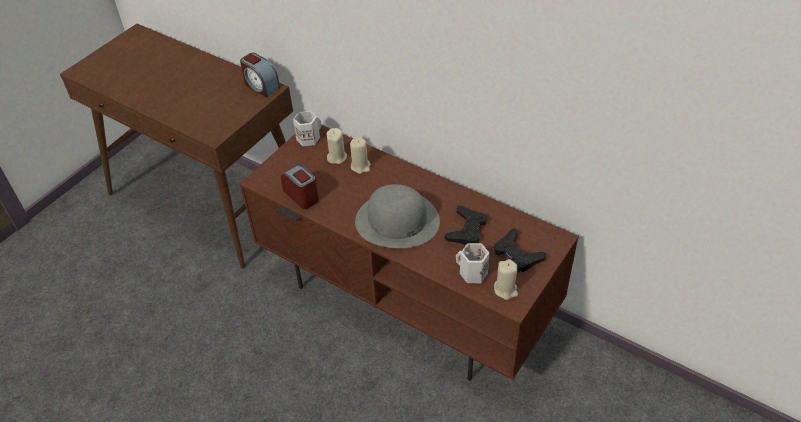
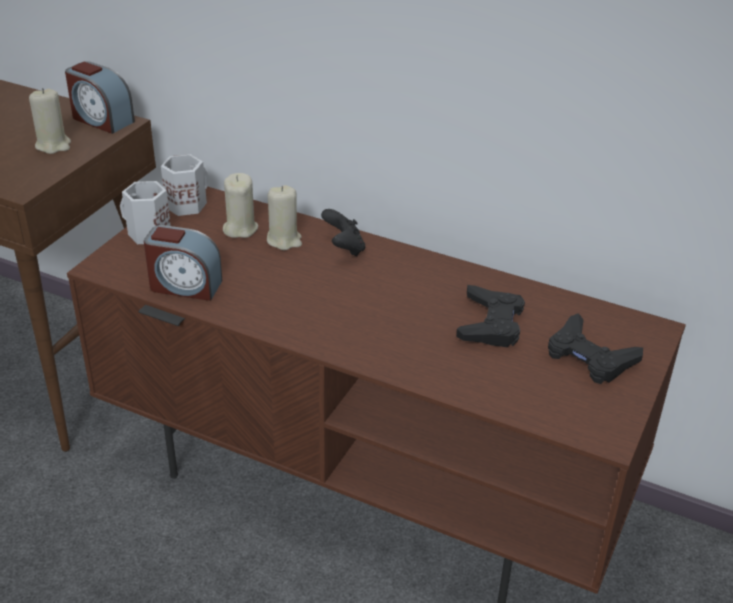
camera: 10 degrees left, 10 degrees down
alarm clock [281,165,319,209] -> alarm clock turned 150 degrees clockwise [144,225,222,301]
grey hat [355,184,440,248] -> none
white mug [456,243,489,283] -> white mug moved to [120,181,171,244]
beige candle [494,259,518,300] -> beige candle moved to [29,88,71,154]
none -> black game controller [321,209,365,256]

